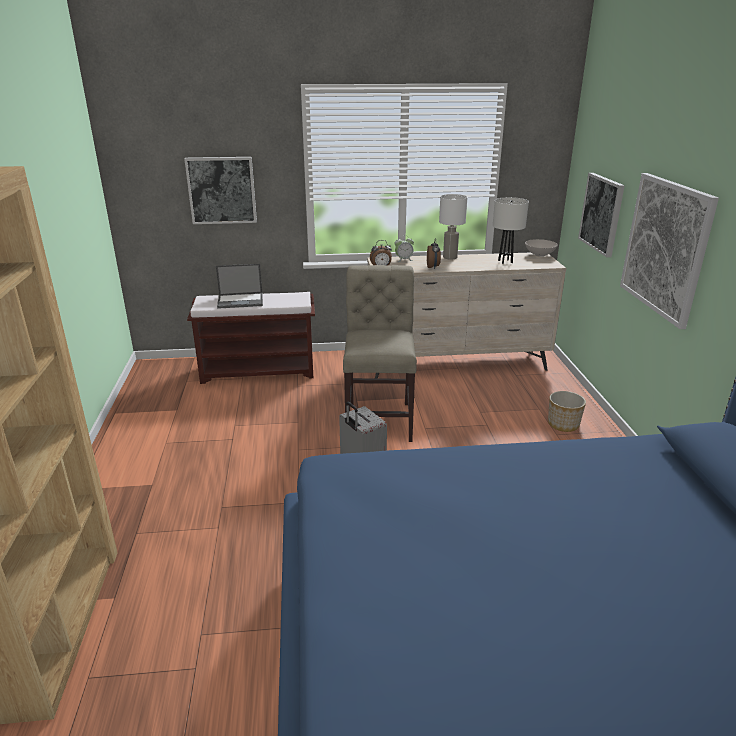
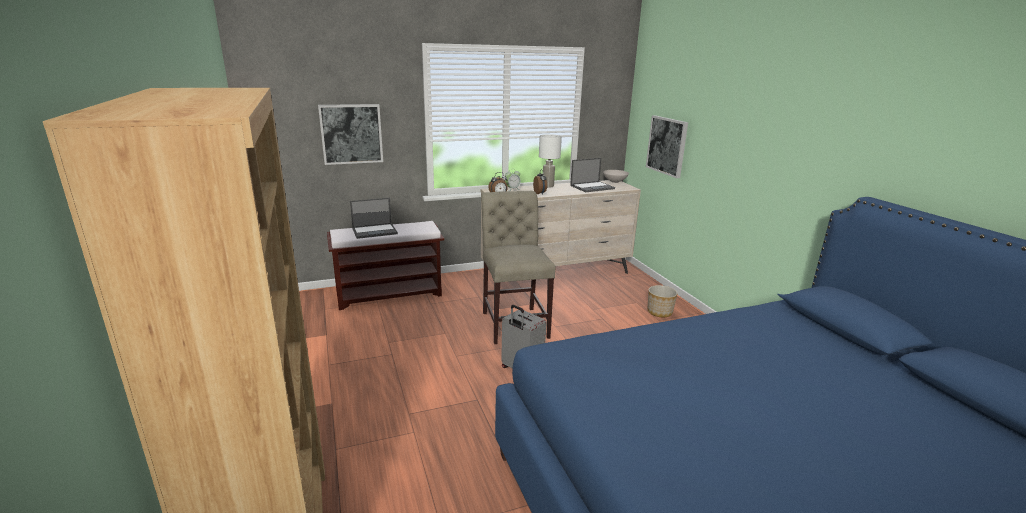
camera: 15 degrees left, 5 degrees down
white table lamp [493,197,529,264] -> laptop [570,158,615,192]
picture [620,173,719,329] -> none

